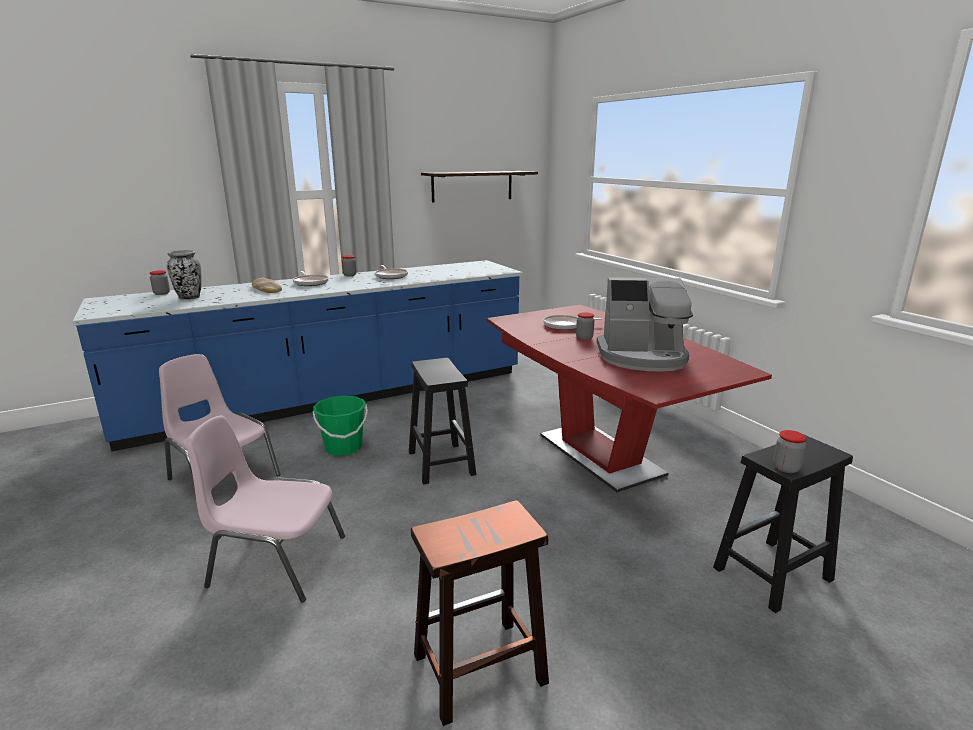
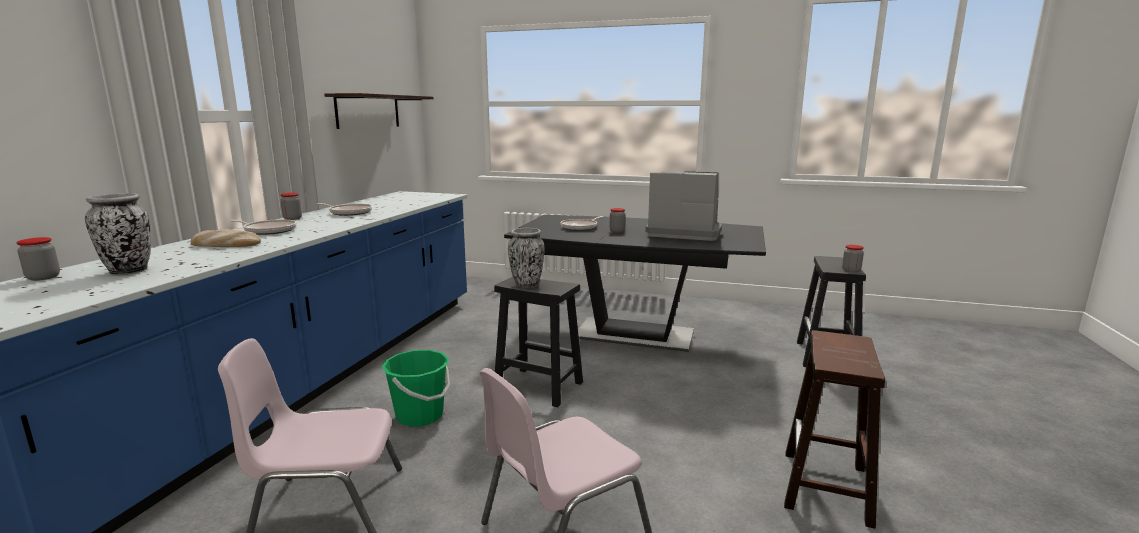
camera: 45 degrees left, 5 degrees down
red dining table [487,305,772,492] -> black dining table [504,215,766,352]
coffee machine [597,277,693,371] -> coffee machine turned 120 degrees counterclockwise [646,171,722,241]
none -> vase [508,228,545,288]

